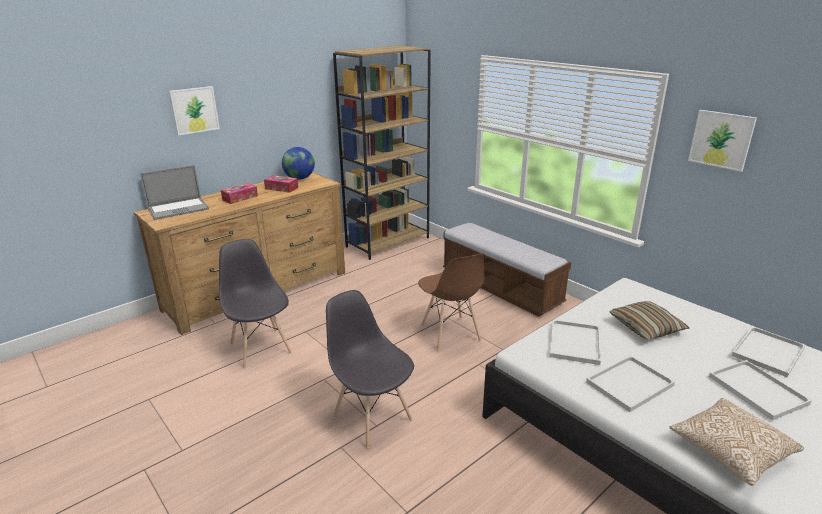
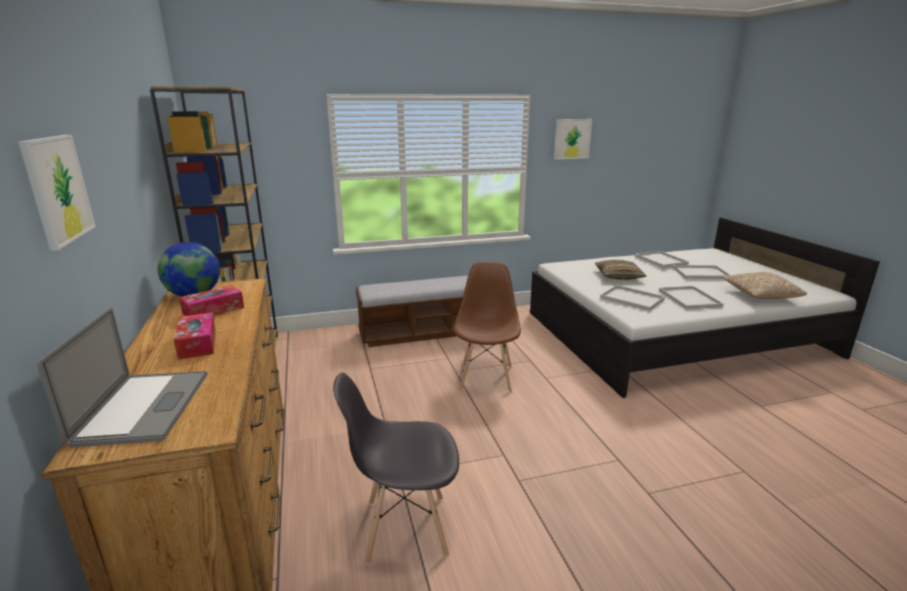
camera: 65 degrees left, 5 degrees down
grey chair [326,290,414,449] -> none
brown chair [418,254,484,351] -> brown chair turned 90 degrees counterclockwise [454,262,521,393]

